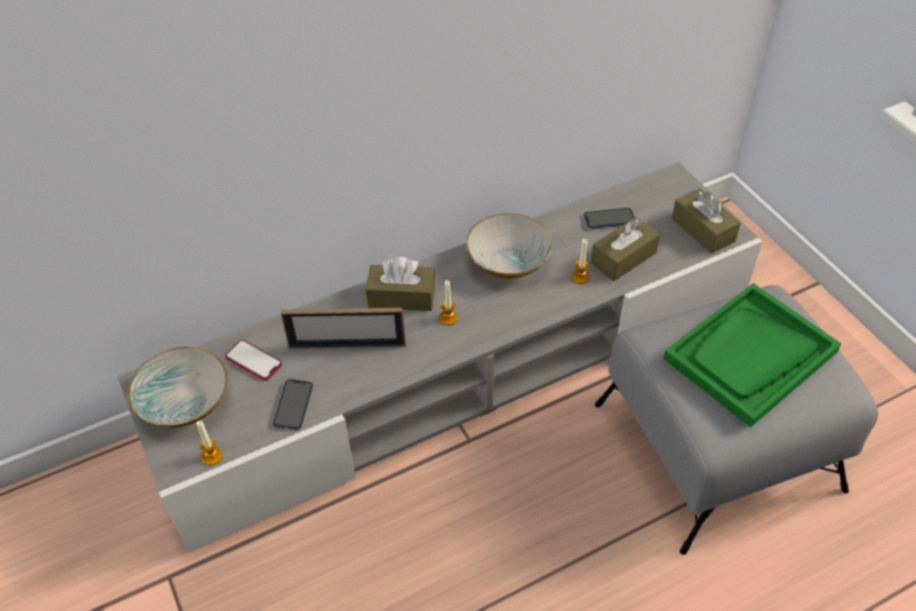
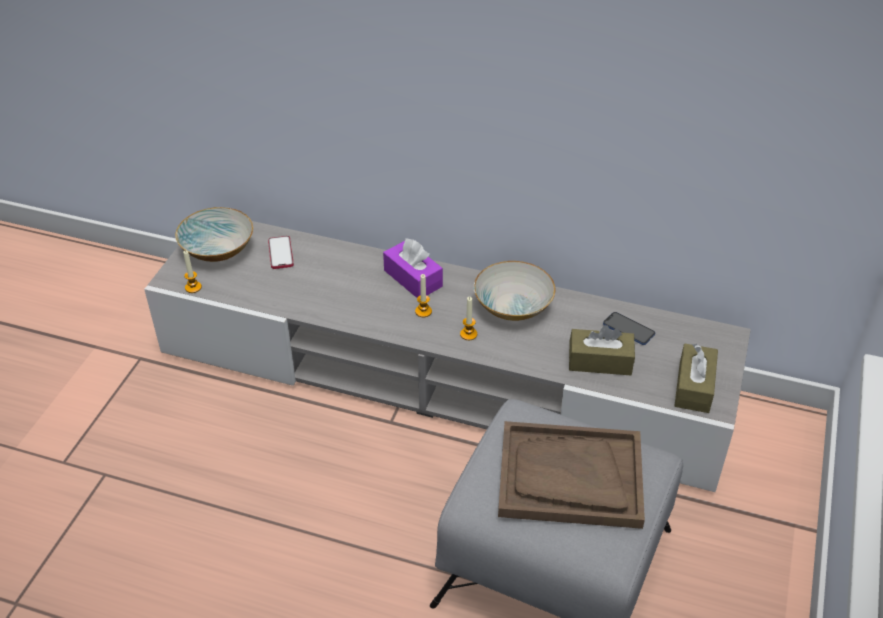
camera: 45 degrees right, 5 degrees down
phone [273,379,313,430] -> none
picture frame [281,308,406,349] -> none
brown tissue box [366,257,435,311] -> purple tissue box [383,238,443,298]
candle [572,239,590,284] -> candle moved to [460,297,477,340]
green tray [663,283,841,427] -> brown tray [498,421,645,529]

